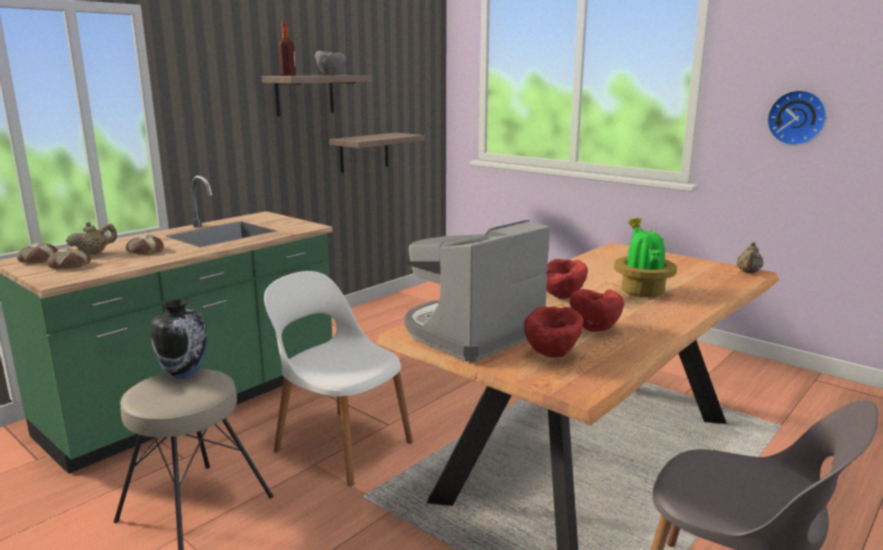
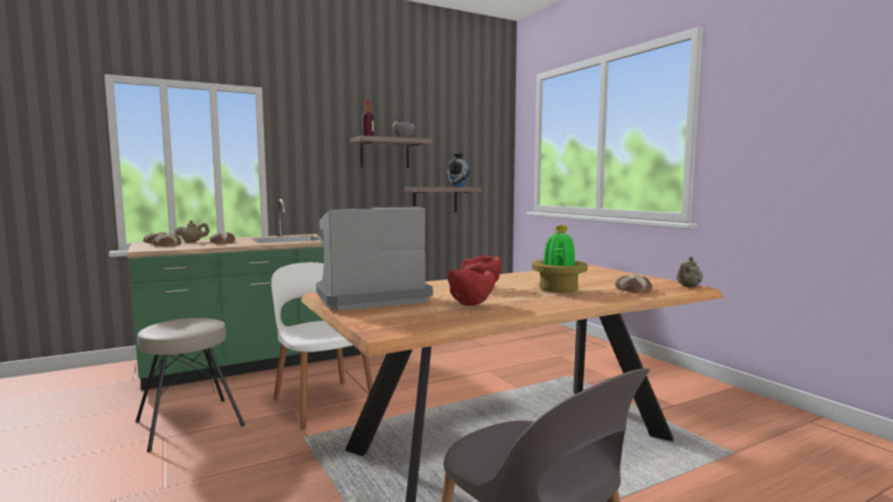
camera: 20 degrees right, 10 degrees down
vase [150,299,207,379] -> vase moved to [447,154,469,187]
red bowl [524,307,584,358] -> none
wall clock [767,90,827,146] -> none
none -> bread [615,274,652,293]

